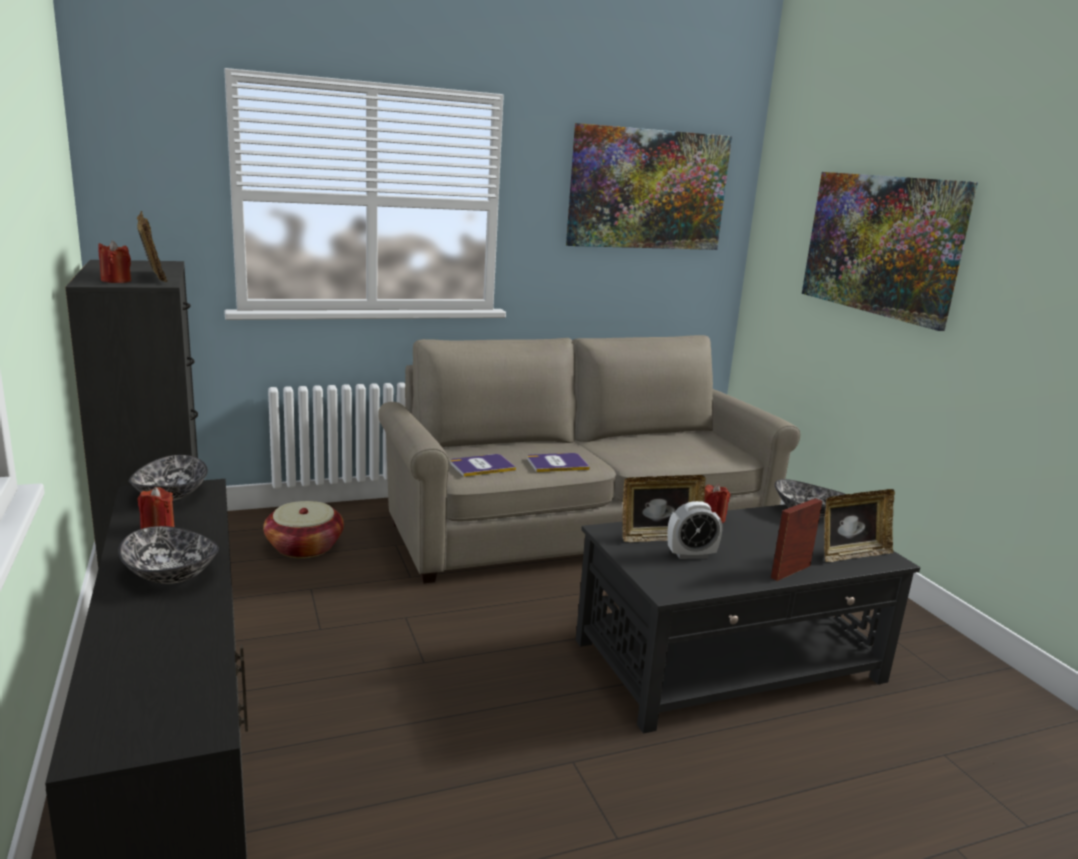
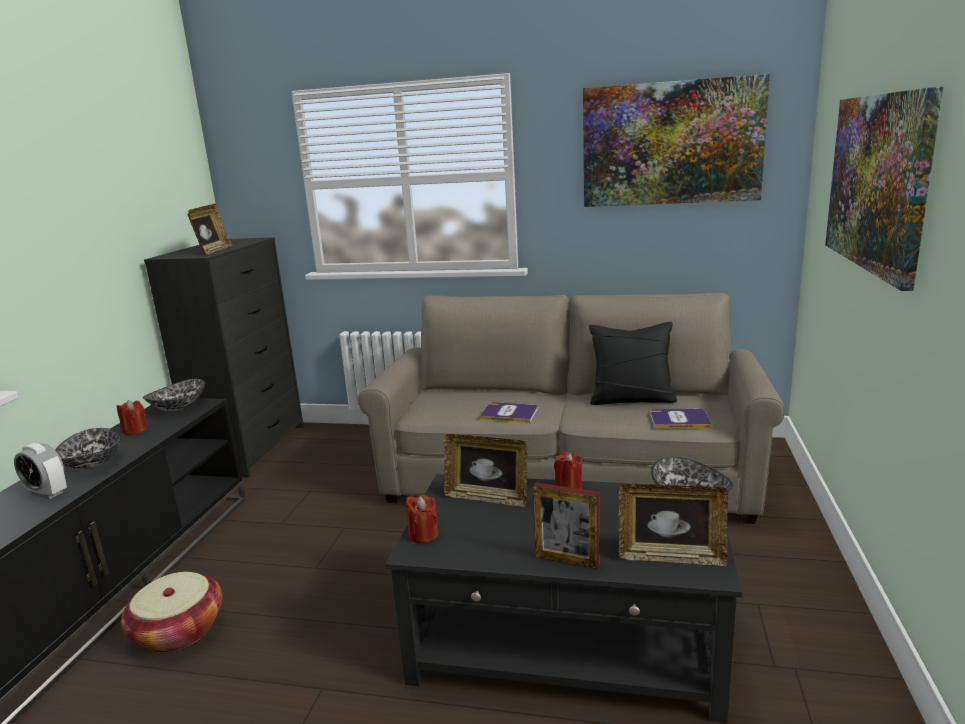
camera: 35 degrees right, 0 degrees up
red candle [98,240,131,283] -> red candle moved to [406,495,438,543]
basket [263,501,344,558] -> basket moved to [121,572,222,653]
book [450,454,516,477] -> book moved to [650,409,712,428]
alarm clock [667,501,722,559] -> alarm clock moved to [14,443,67,499]
picture frame [771,498,822,581] -> picture frame turned 150 degrees counterclockwise [533,482,599,569]
none -> black pillow [589,322,677,405]

